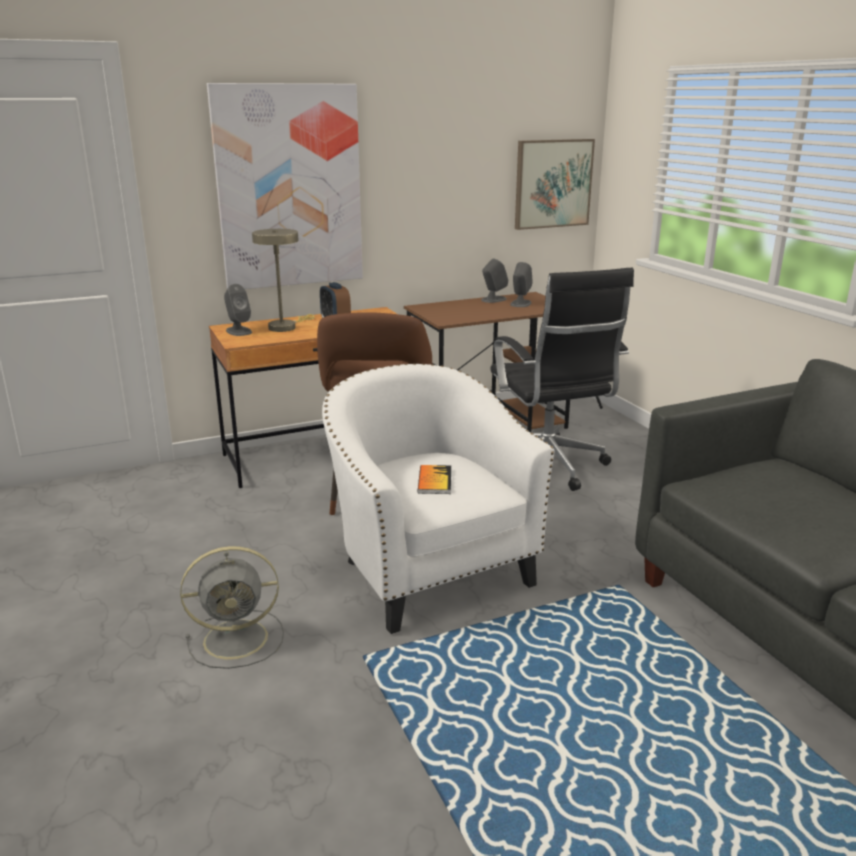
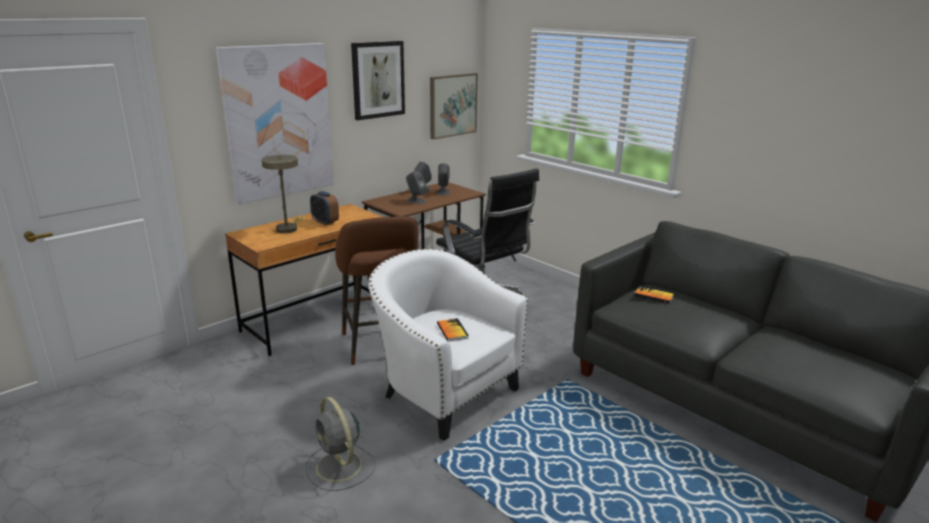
camera: 20 degrees left, 0 degrees up
grey fan [180,546,284,669] -> grey fan turned 90 degrees clockwise [306,397,376,491]
grey speaker [224,284,252,336] -> grey speaker moved to [406,170,427,204]
none -> picture [351,41,405,120]
none -> book [634,286,674,304]

